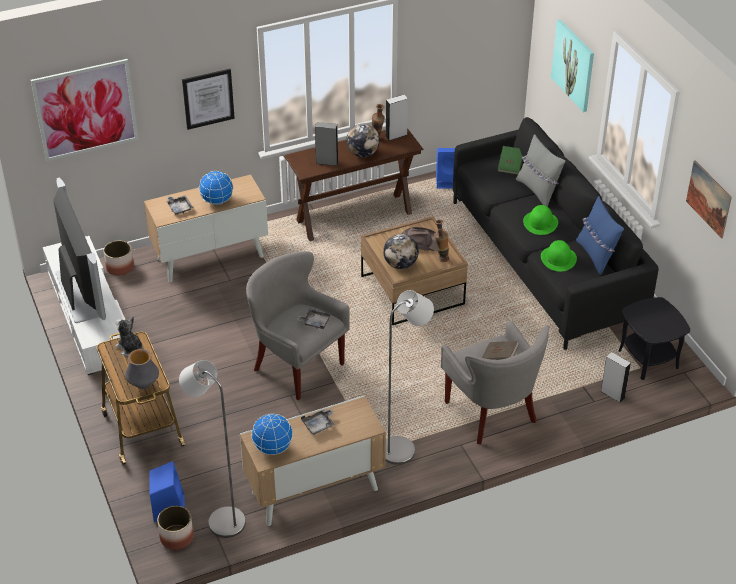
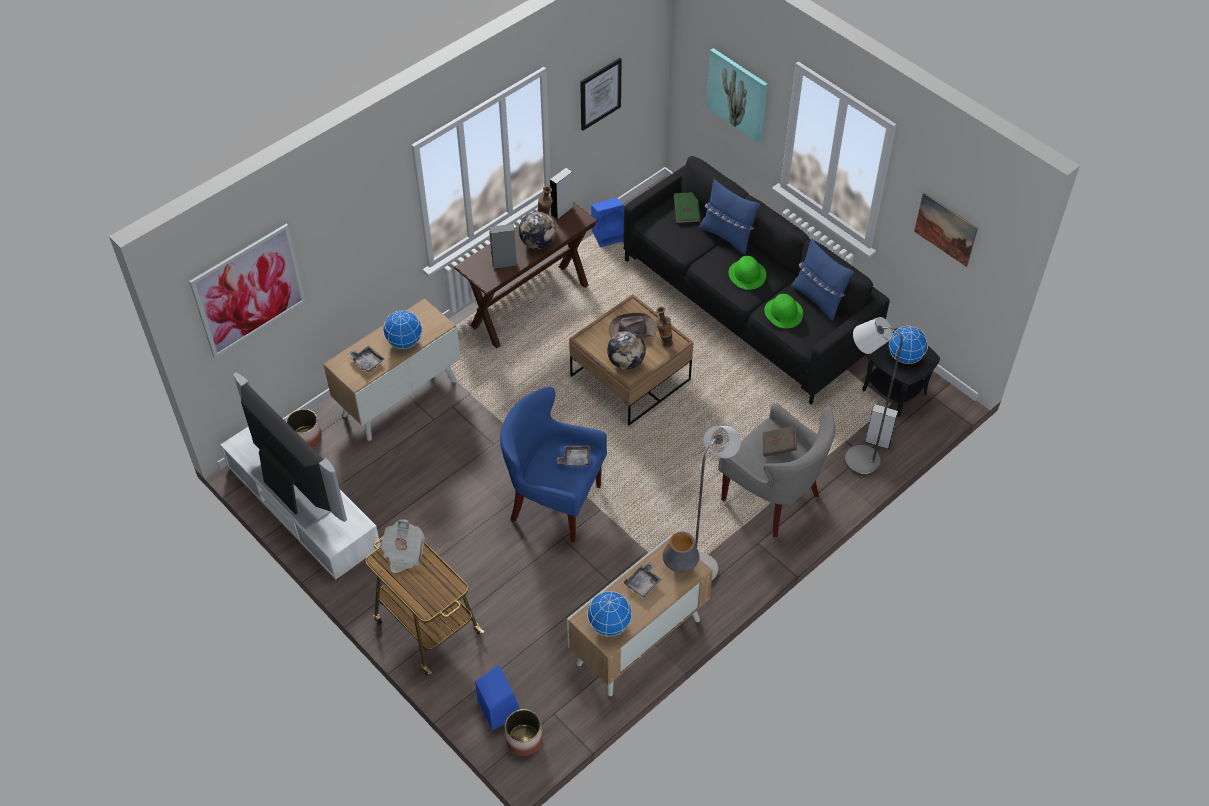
camera: 20 degrees left, 10 degrees up
plush toy [115,316,143,357] -> newspaper [380,519,425,573]
vase [125,349,159,389] -> vase moved to [663,532,699,572]
grey floor lamp [179,360,246,538] -> grey floor lamp moved to [845,317,903,476]
picture [182,69,235,130] -> picture moved to [580,58,622,131]
grey armchair [246,251,350,401] -> blue armchair [500,386,607,543]
grey pillow [516,134,565,206] -> blue pillow [699,179,760,255]
none -> globe [889,326,928,364]

